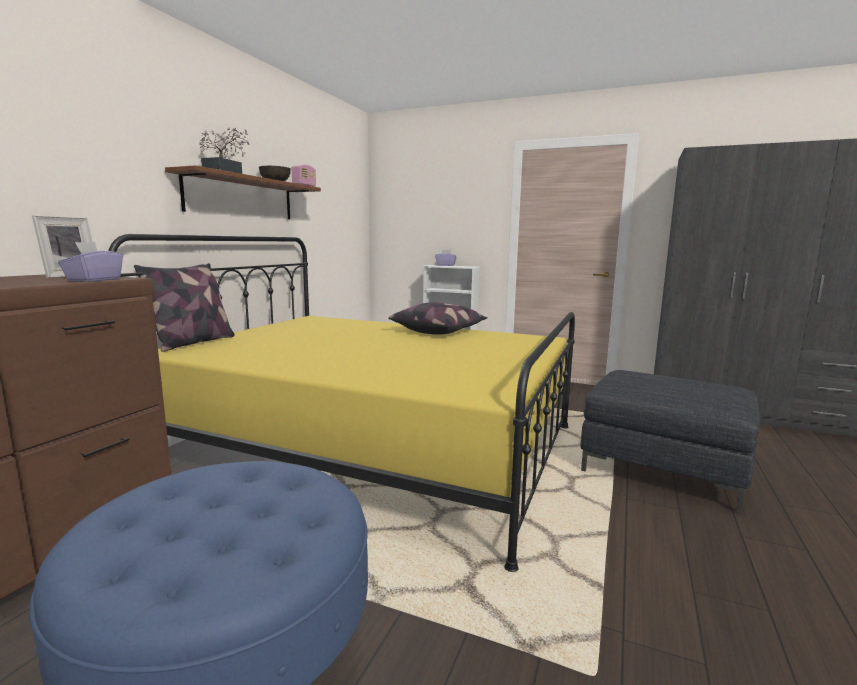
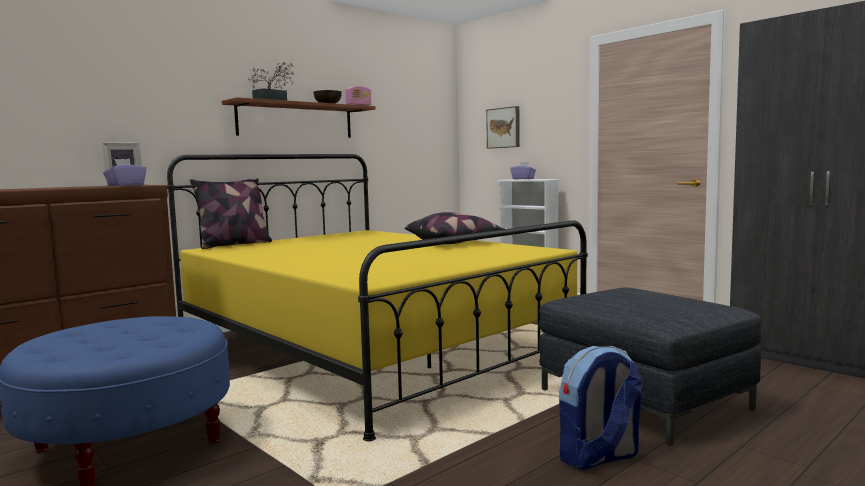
camera: 25 degrees right, 5 degrees down
none -> picture [486,106,520,149]
none -> backpack [559,346,642,470]

